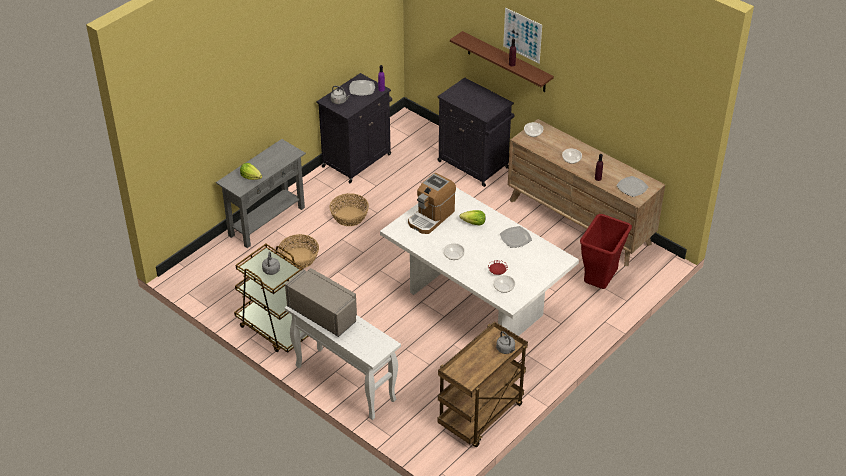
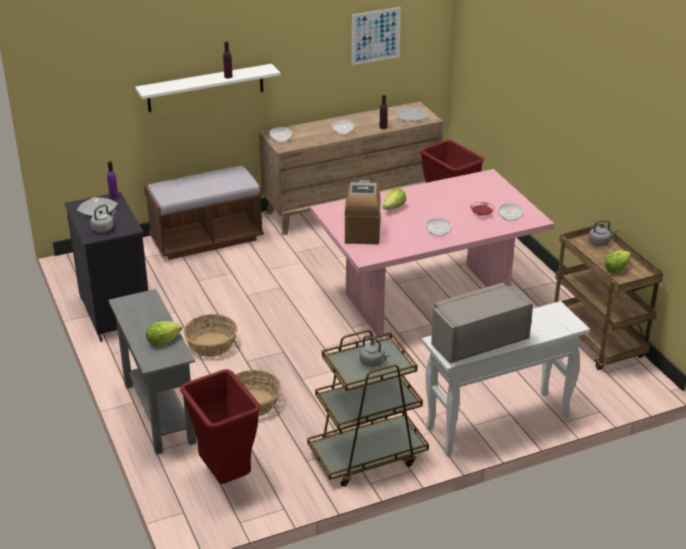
camera: 65 degrees left, 10 degrees down
white dining table [380,187,579,336] -> pink dining table [310,169,554,336]
coffee machine [408,173,456,234] -> coffee machine turned 150 degrees counterclockwise [344,180,381,244]
black cabinet [437,78,515,187] -> brown bench [144,165,264,260]
brown shelf [450,31,554,92] -> white shelf [135,64,281,112]
plate [500,226,532,248] -> none
picture [503,8,542,64] -> picture moved to [352,7,401,65]
none -> red trash can [180,369,260,484]
none -> lettuce [604,250,631,274]

